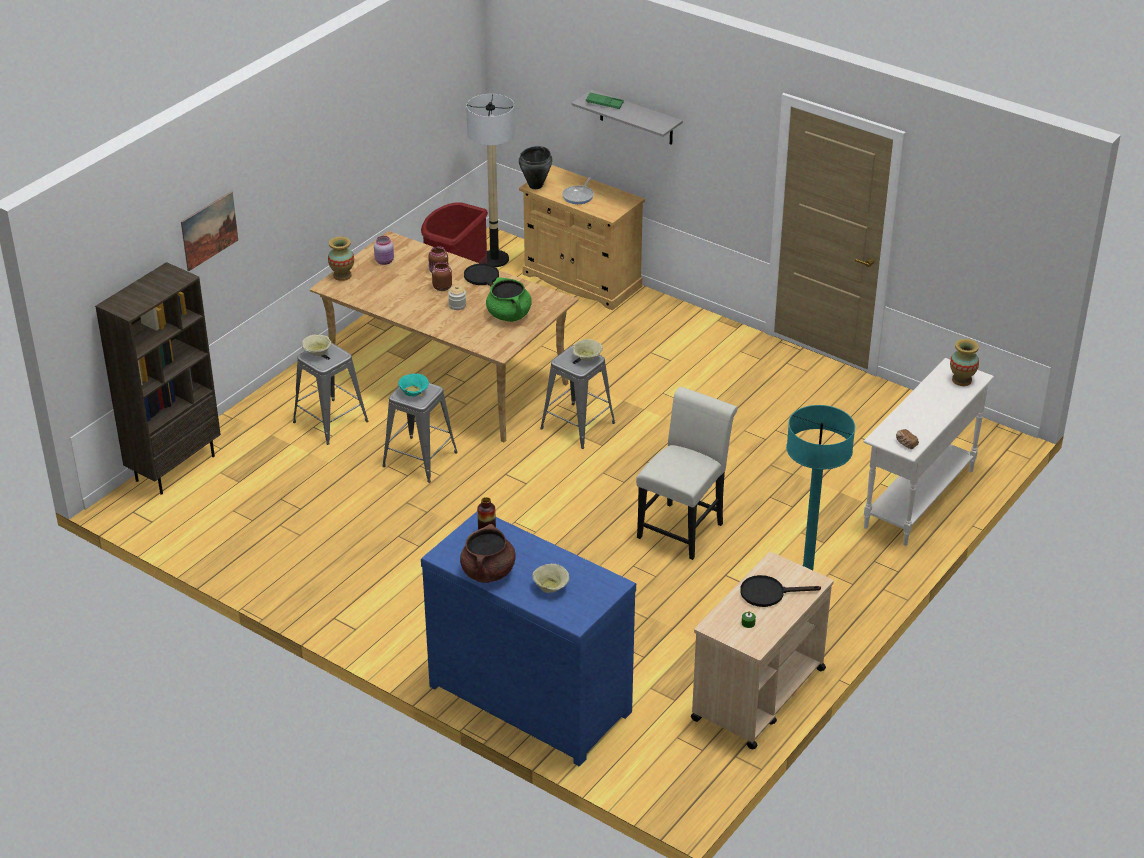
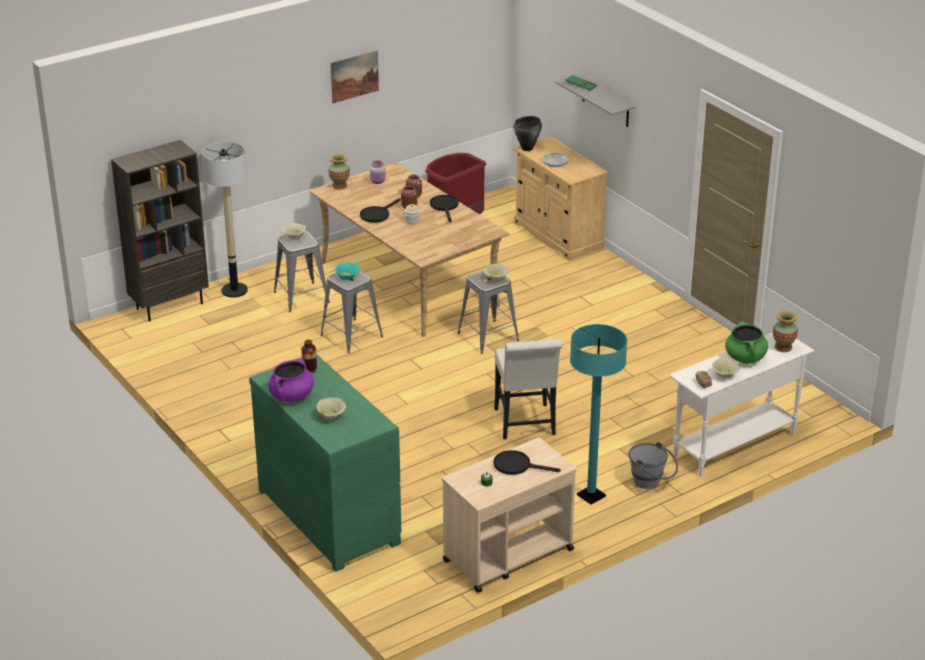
camera: 20 degrees right, 5 degrees down
picture [181,191,238,271] -> picture moved to [330,51,379,103]
blue dresser [421,512,636,766] -> green dresser [249,354,401,572]
brown cooking pot [460,524,516,583] -> purple cooking pot [269,358,314,402]
floor lamp [466,94,515,267] -> floor lamp moved to [202,142,248,298]
green cooking pot [486,277,532,322] -> green cooking pot moved to [725,322,768,364]
white chair [636,387,738,560] -> white chair turned 120 degrees clockwise [494,339,562,439]
none -> black frying pan [360,198,401,223]
none -> grey bucket [628,442,678,489]
none -> beige bowl [712,358,740,378]

